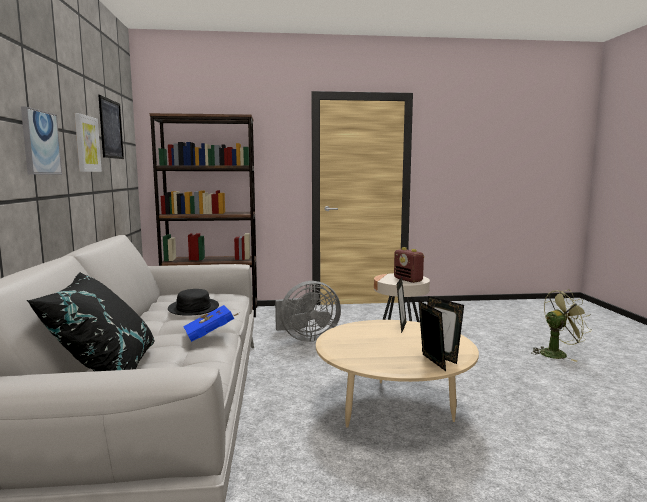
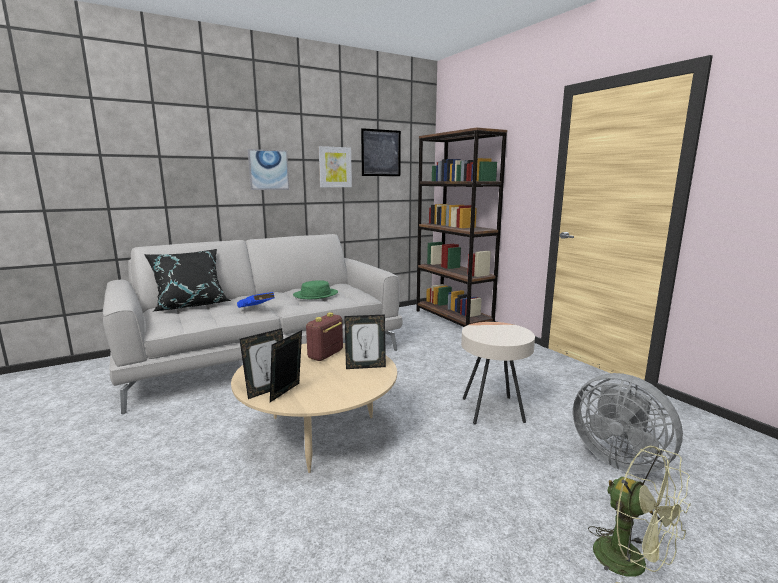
camera: 65 degrees right, 5 degrees up
black hat [168,289,219,316] -> green hat [293,280,338,299]
grey fan [275,281,341,342] -> grey fan moved to [573,373,683,474]
radio [394,247,424,283] -> radio moved to [306,312,343,361]

